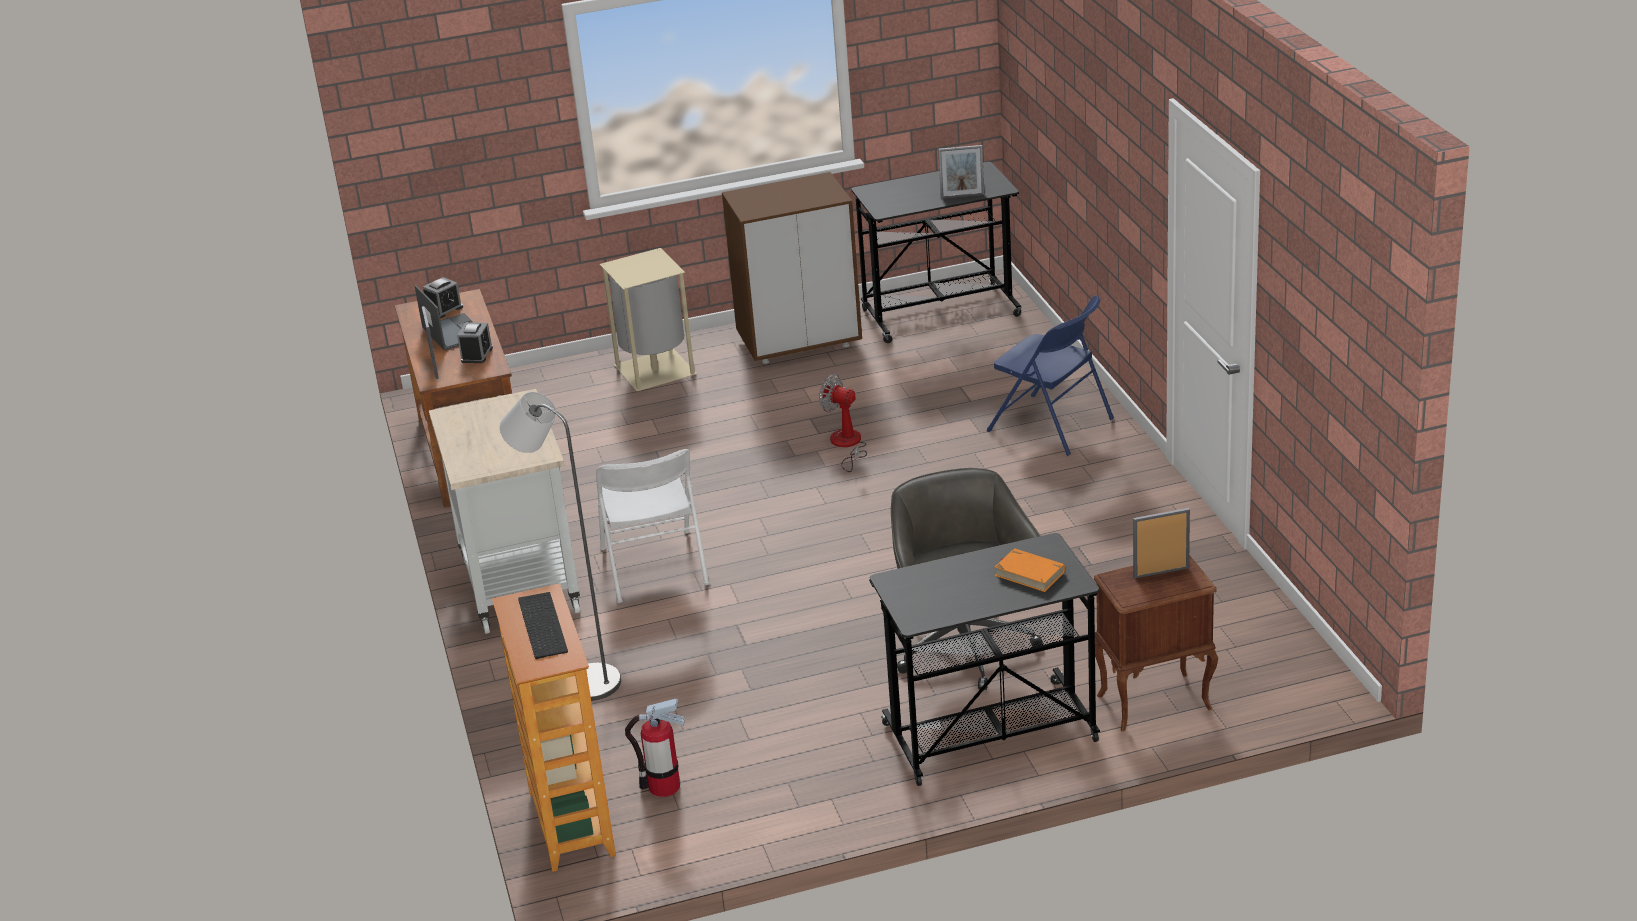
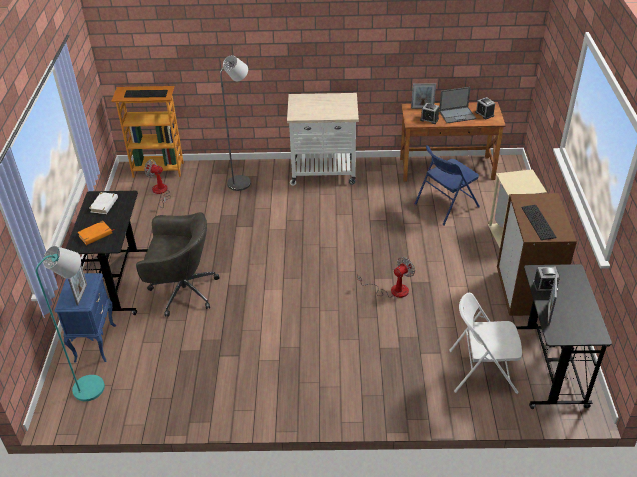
camera: 105 degrees right, 10 degrees up
white chair [596,449,710,603] -> white chair moved to [449,293,522,394]
fire extinguisher [625,698,684,797] -> fan [144,159,171,208]
blue chair [987,295,1114,456] -> blue chair moved to [415,145,480,226]
brown nightstand [1094,555,1218,732] -> blue nightstand [54,273,116,363]
none -> turquoise floor lamp [36,246,105,401]
none -> white book [90,192,118,214]
none -> keyboard [522,205,556,240]
none -> alarm clock [533,267,560,292]

